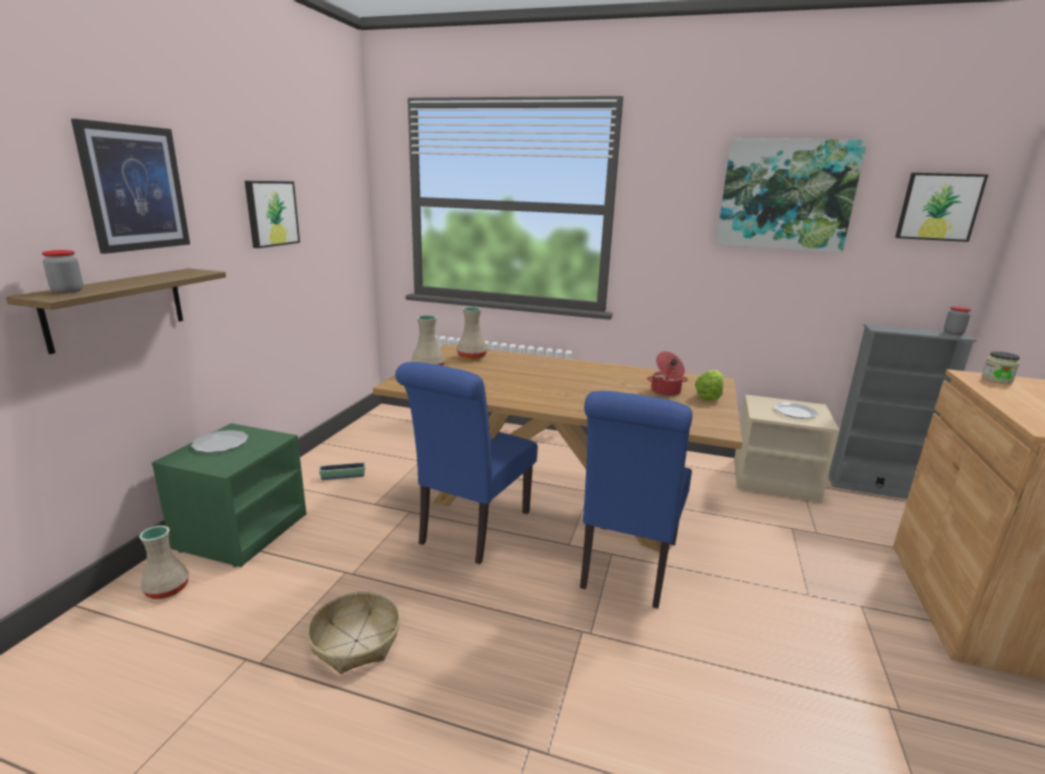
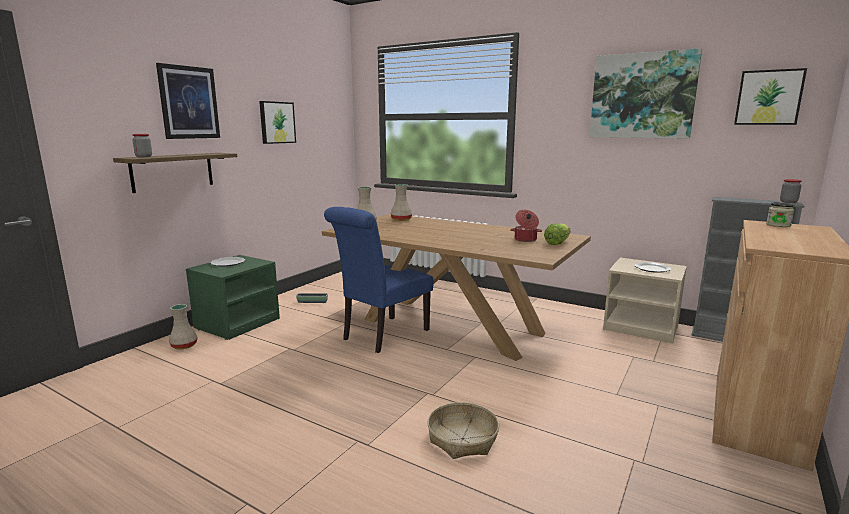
camera: 15 degrees right, 5 degrees down
basket [307,591,400,674] -> basket moved to [427,402,499,459]
blue chair [580,391,693,609] -> none

